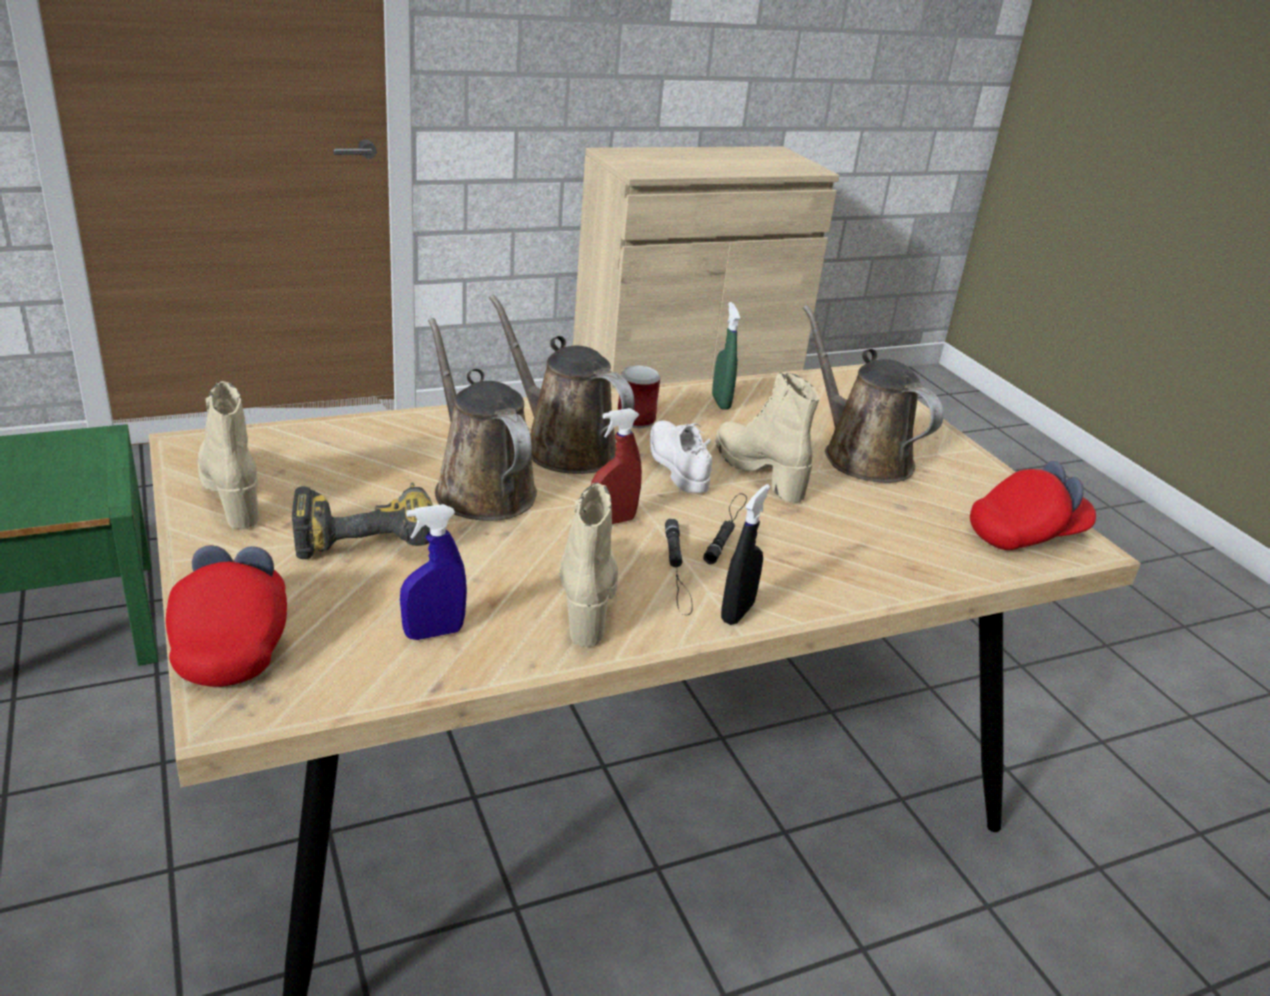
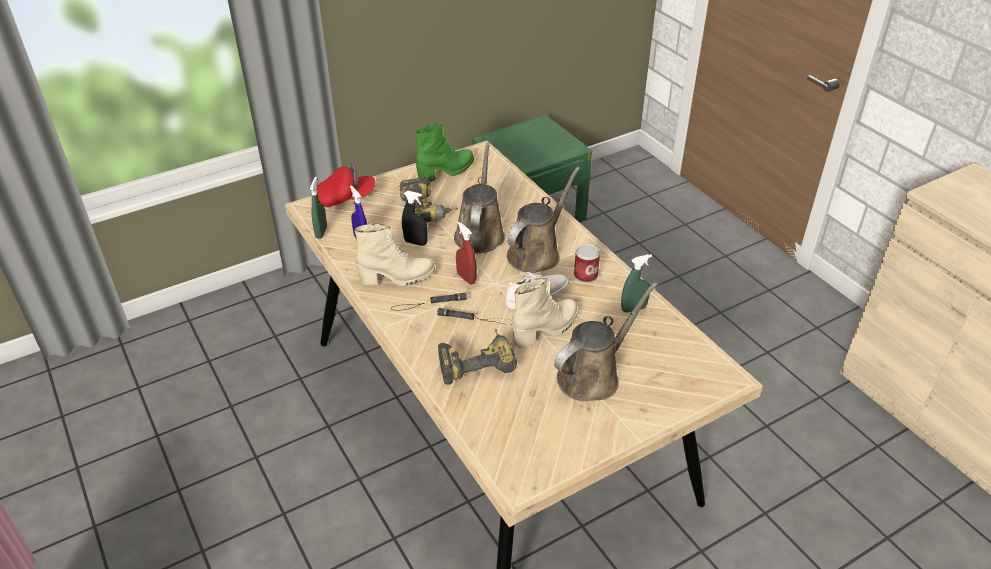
camera: 85 degrees right, 10 degrees up
beige boot [198,381,259,530] -> green boot [415,124,474,182]
brown watering can [428,318,537,521] -> brown watering can turned 45 degrees counterclockwise [454,142,505,253]
black spray bottle [721,484,770,625] -> black spray bottle moved to [402,191,428,246]
red cap [970,461,1096,550] -> none
none -> green spray bottle [310,177,327,239]
none -> power drill [438,329,517,385]

